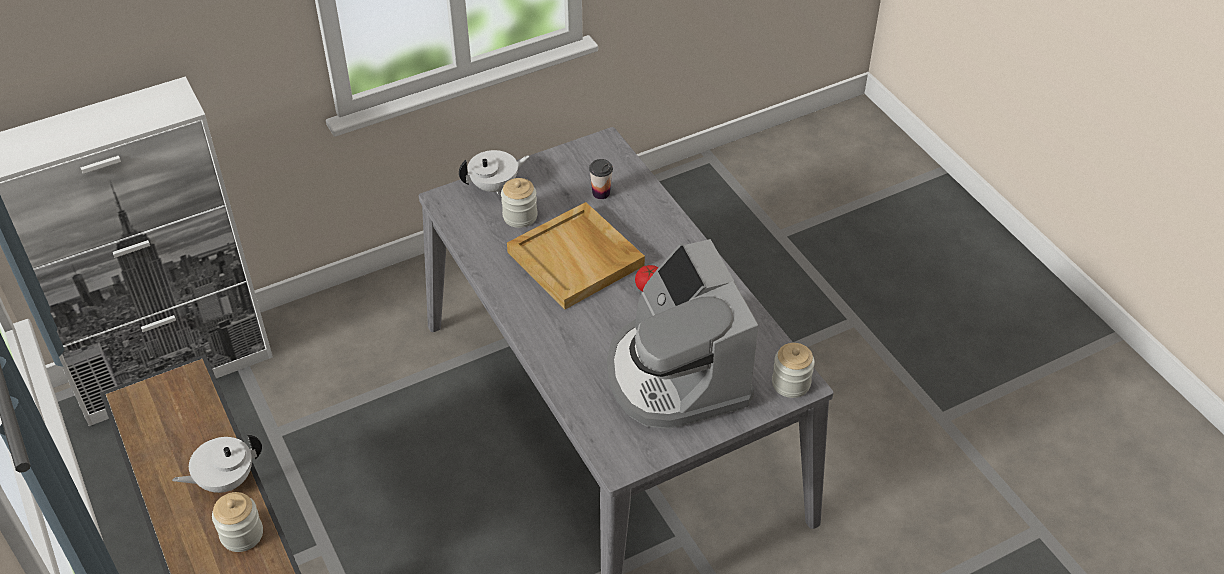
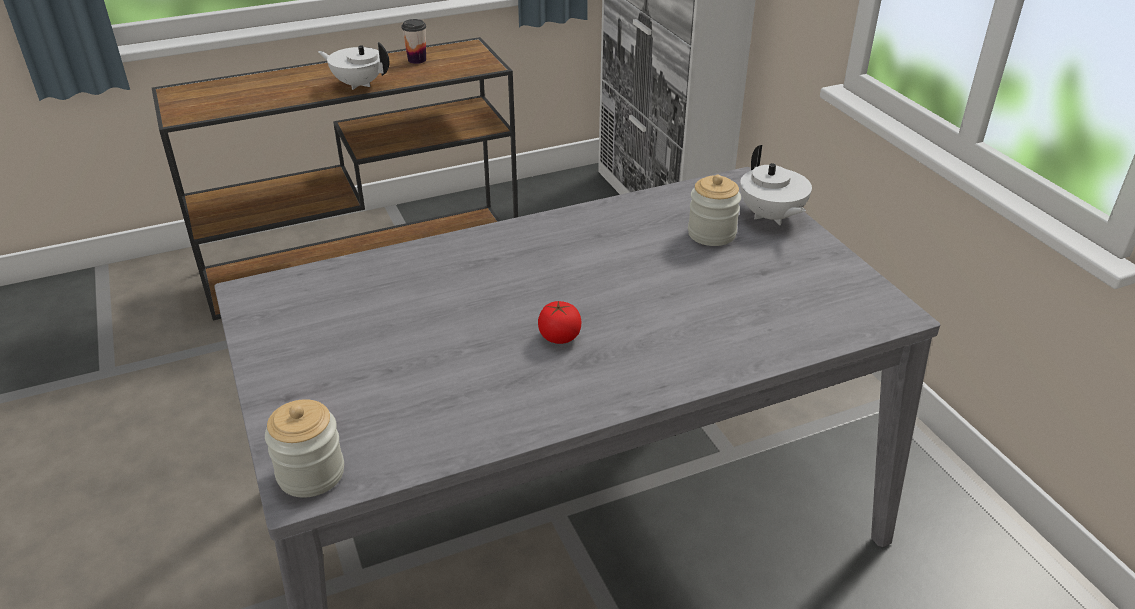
camera: 95 degrees right, 10 degrees down
white teapot [172,435,262,493] -> white teapot turned 45 degrees counterclockwise [318,42,390,90]
jar [212,492,263,552] -> none
beige tray [507,202,645,310] -> none
cup [589,159,613,199] -> cup moved to [401,19,426,64]
coffee machine [607,239,758,429] -> none

